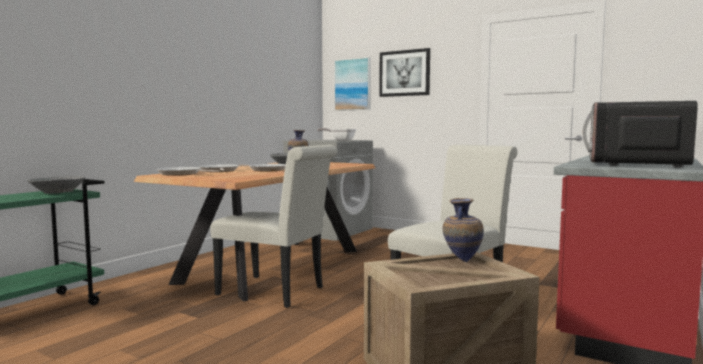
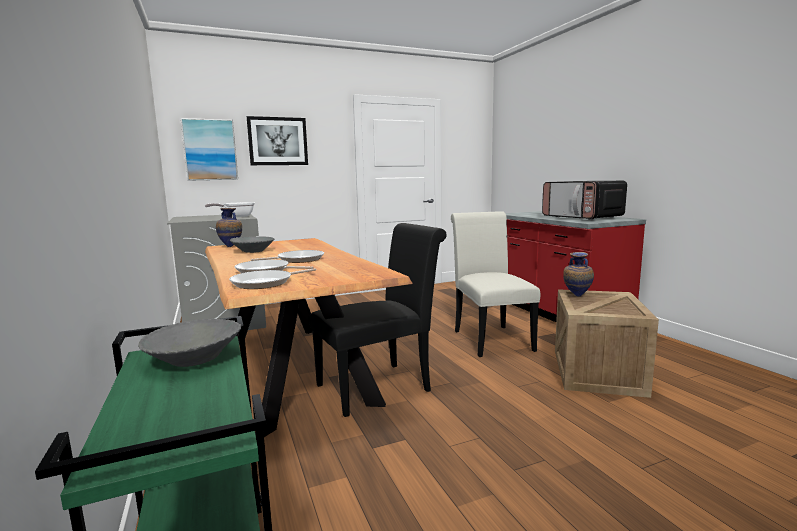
camera: 55 degrees left, 5 degrees up
white chair [210,145,337,308] -> black chair [309,223,447,417]

